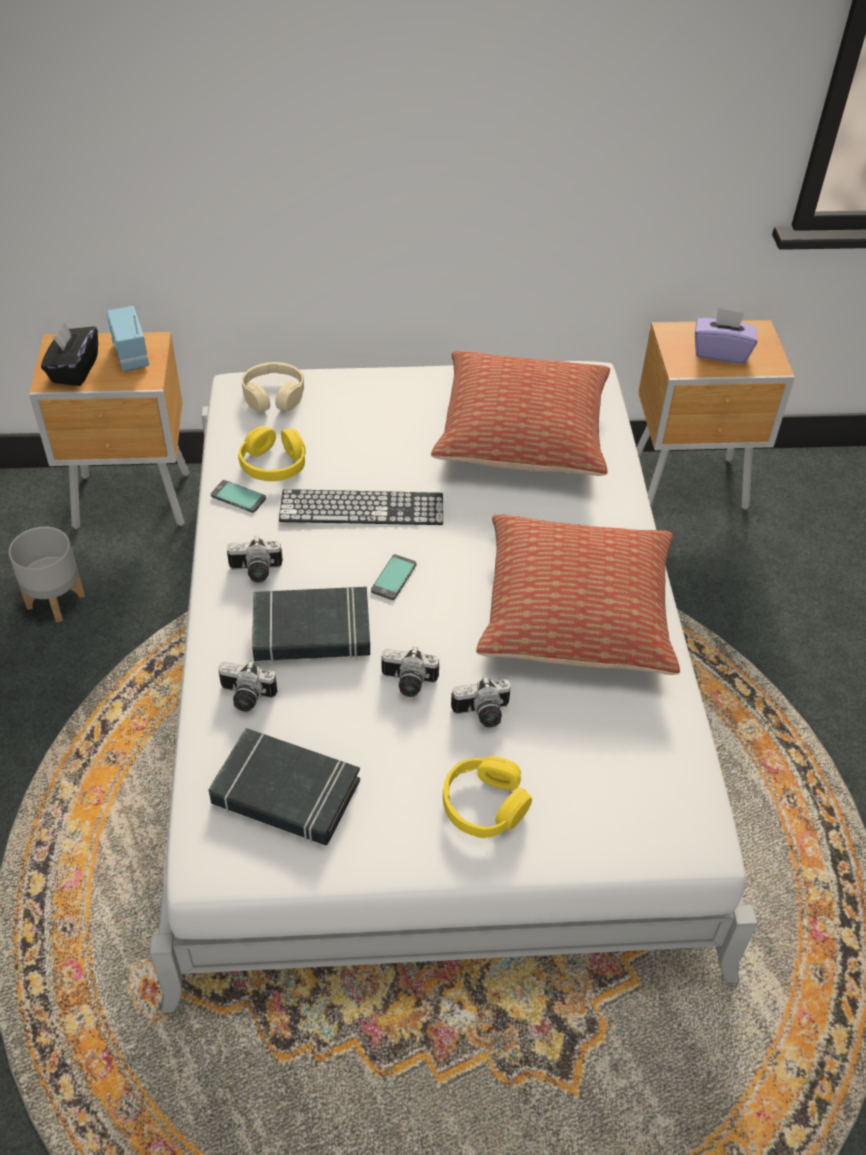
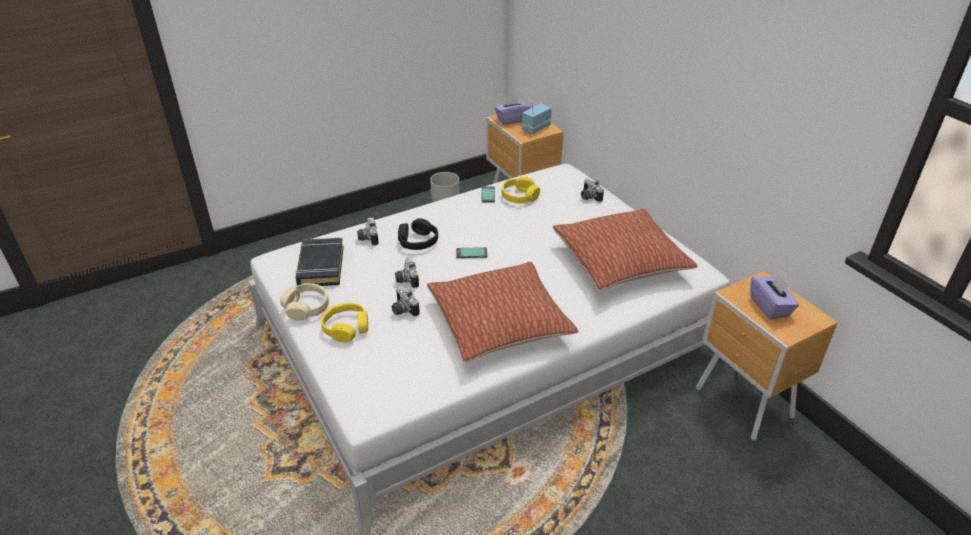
camera: 65 degrees right, 10 degrees down
black tissue box [41,322,98,386] -> purple tissue box [495,96,530,125]
camera [227,536,283,583] -> camera moved to [581,178,604,202]
beige headphones [242,362,304,412] -> beige headphones moved to [280,283,329,320]
black book [252,587,370,663] -> black headphones [398,219,438,250]
keyboard [279,489,443,525] -> none

